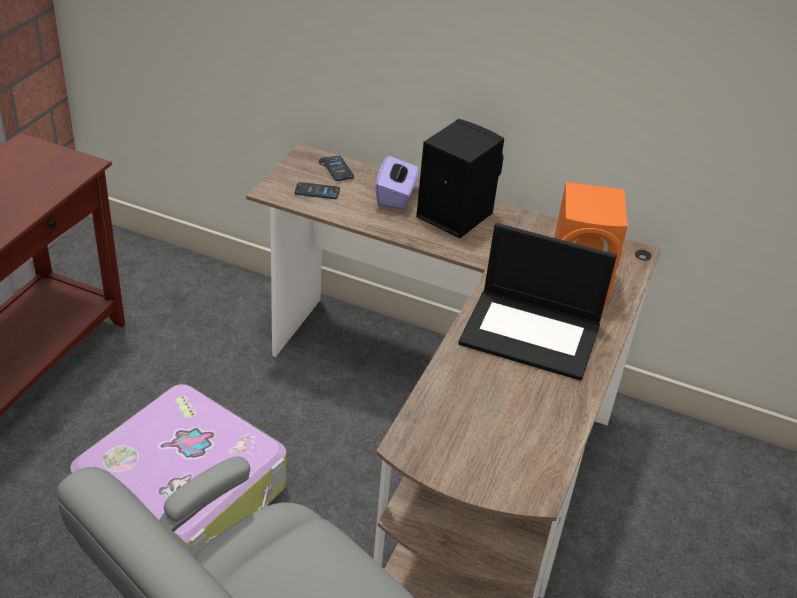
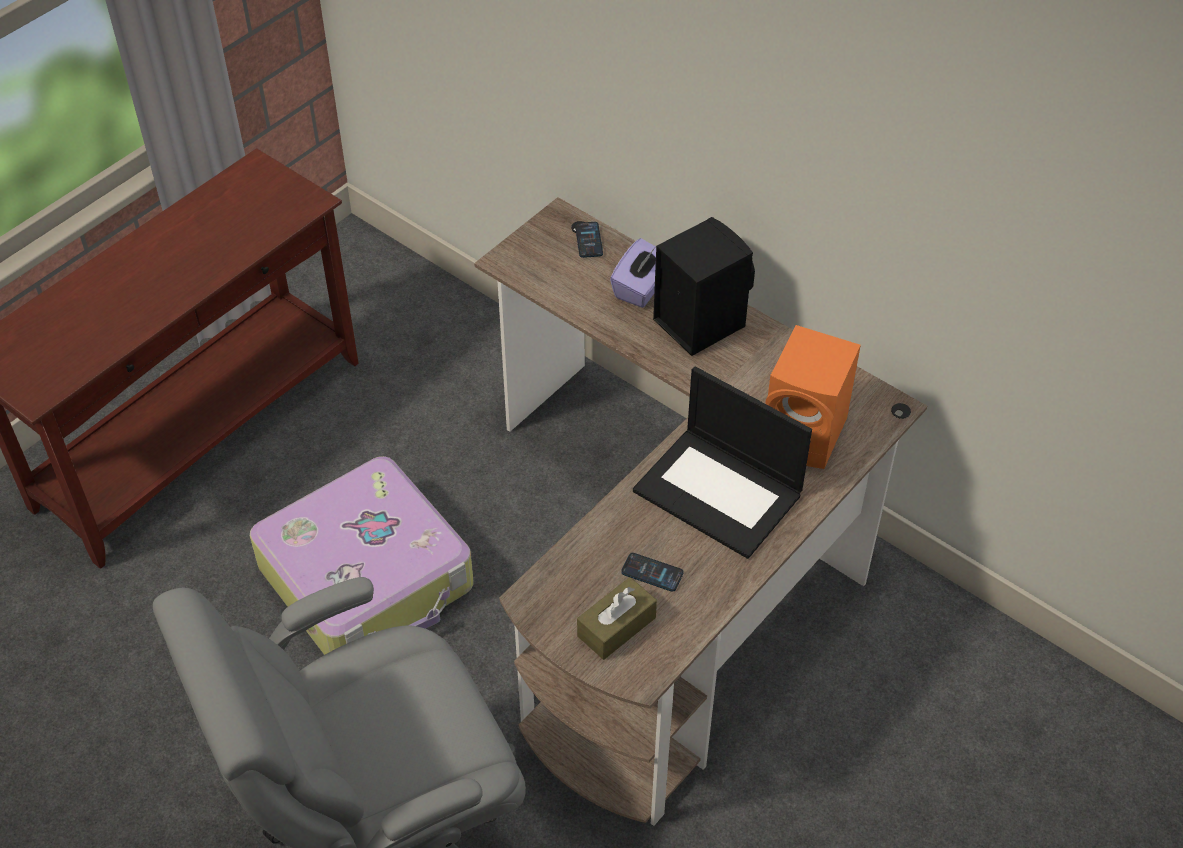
camera: 20 degrees right, 10 degrees up
phone [295,182,340,199] -> phone moved to [621,553,683,592]
none -> brown tissue box [577,577,657,660]

